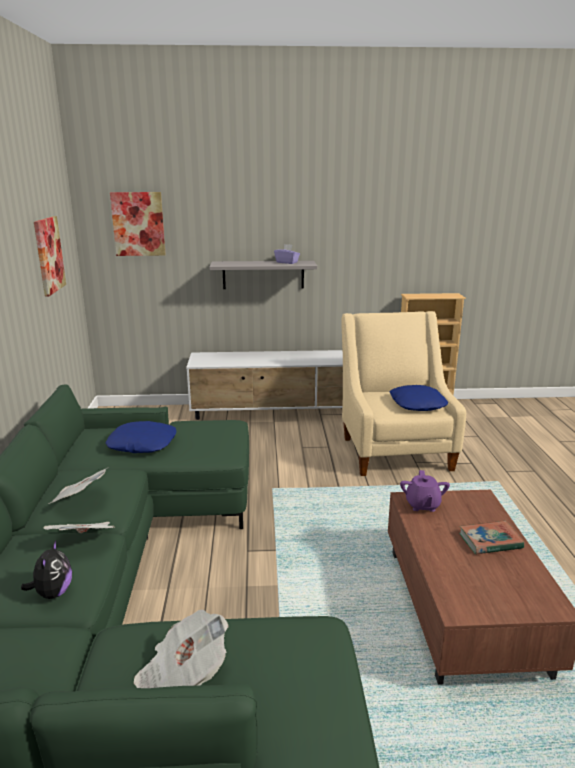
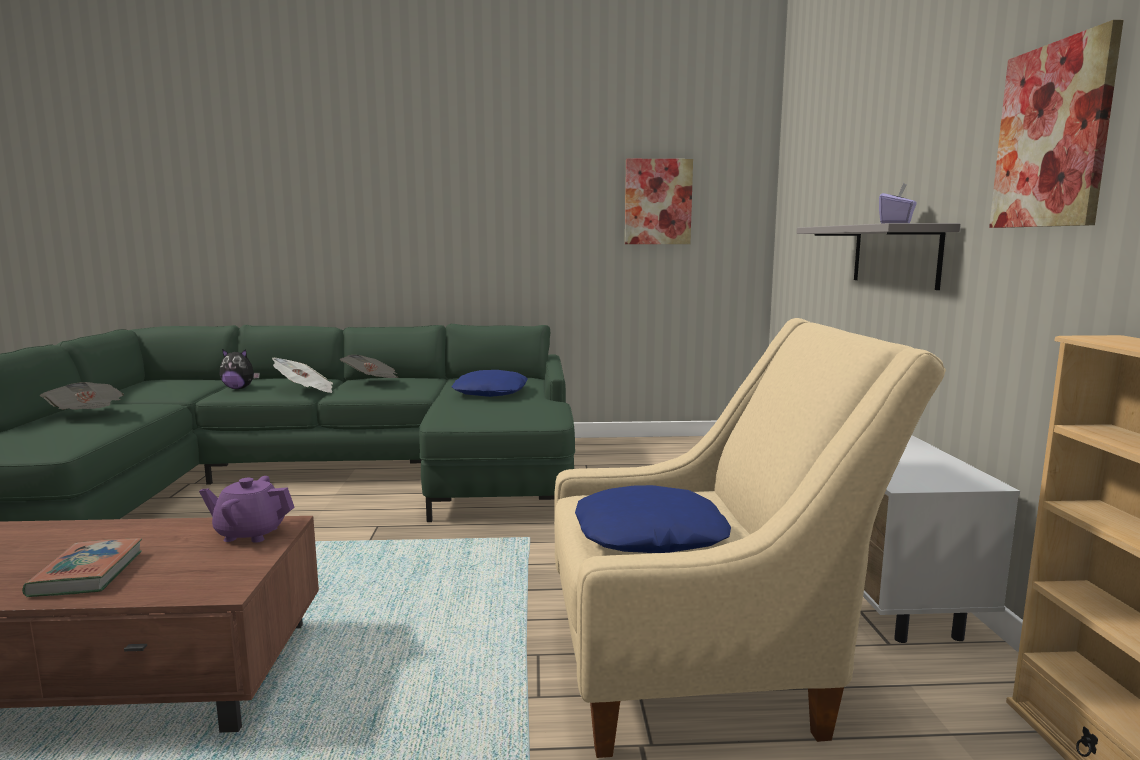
camera: 90 degrees right, 10 degrees down
picture [110,192,166,256] -> picture moved to [989,20,1124,228]

